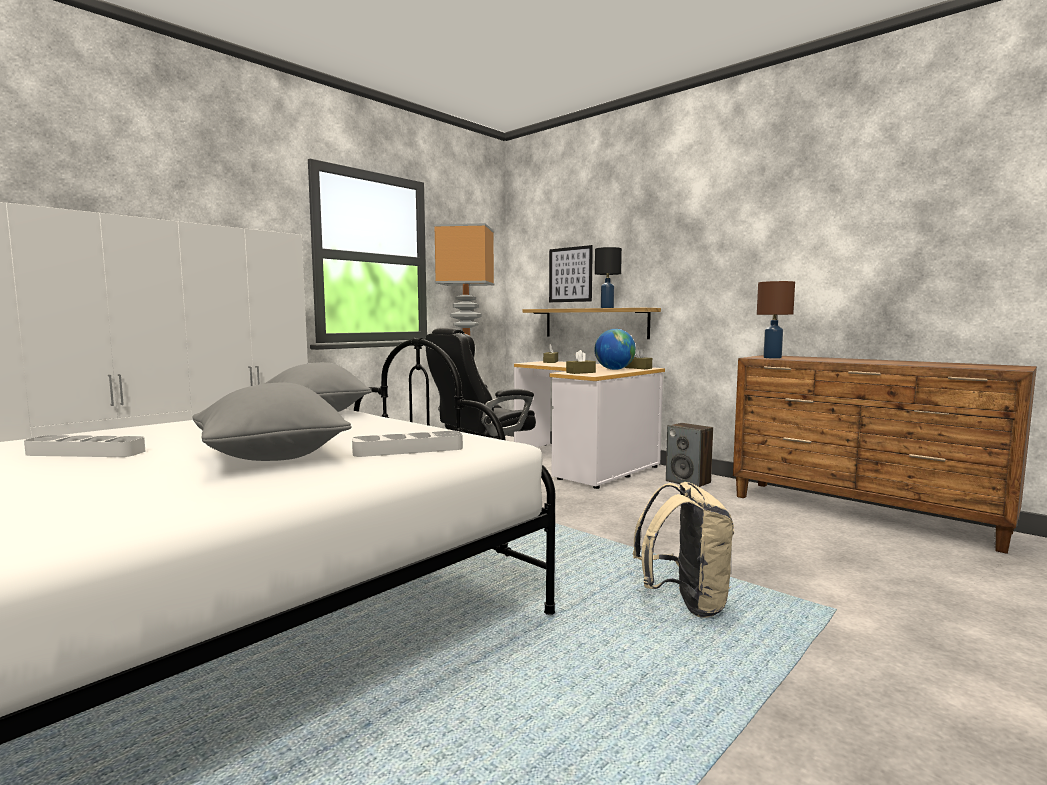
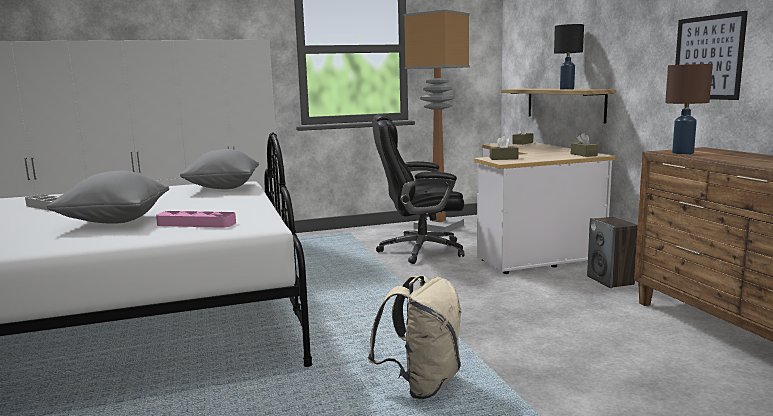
camera: 30 degrees right, 5 degrees up
grey tray [352,431,463,457] -> pink tray [156,211,236,228]
picture [549,245,593,302] -> picture moved to [675,11,748,100]
globe [594,329,636,370] -> none

